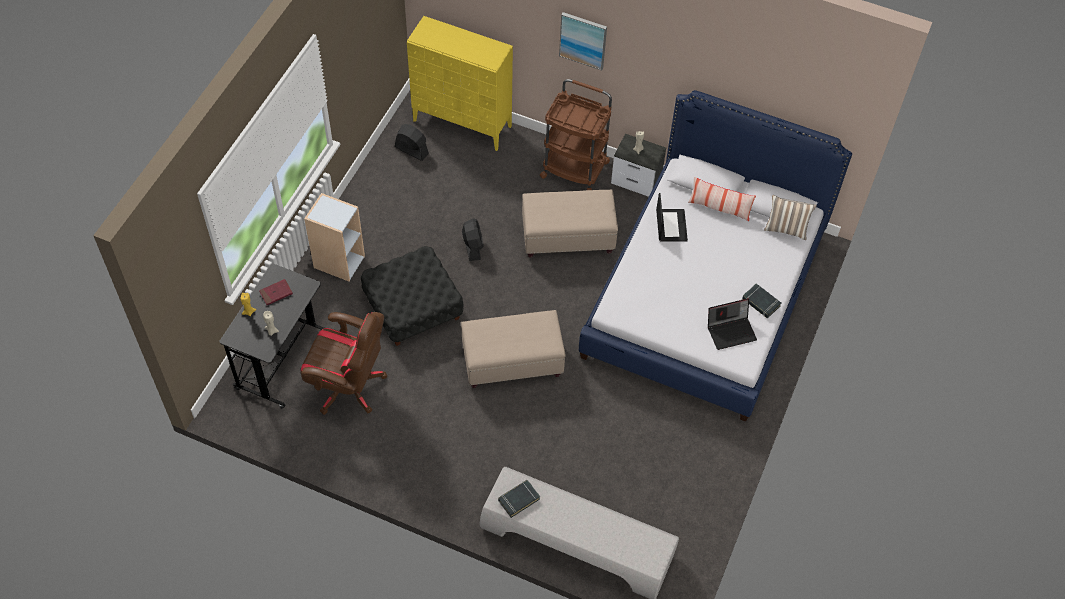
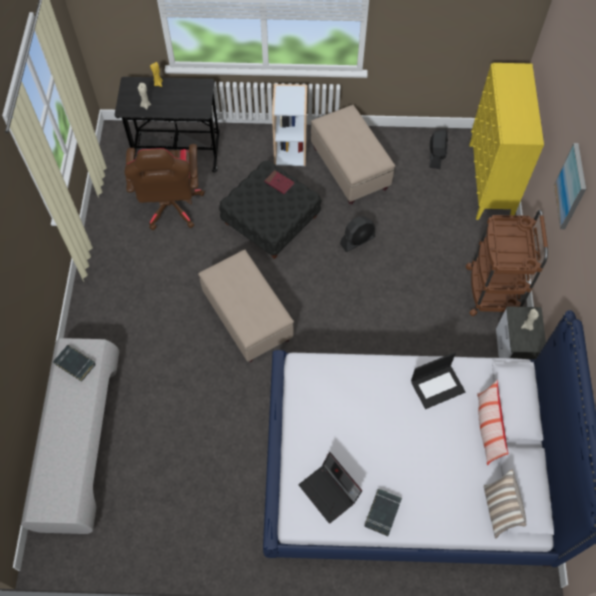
camera: 70 degrees right, 5 degrees up
red book [259,279,293,305] -> red book moved to [264,170,294,194]
beige ottoman [522,190,618,257] -> beige ottoman moved to [311,105,395,205]

